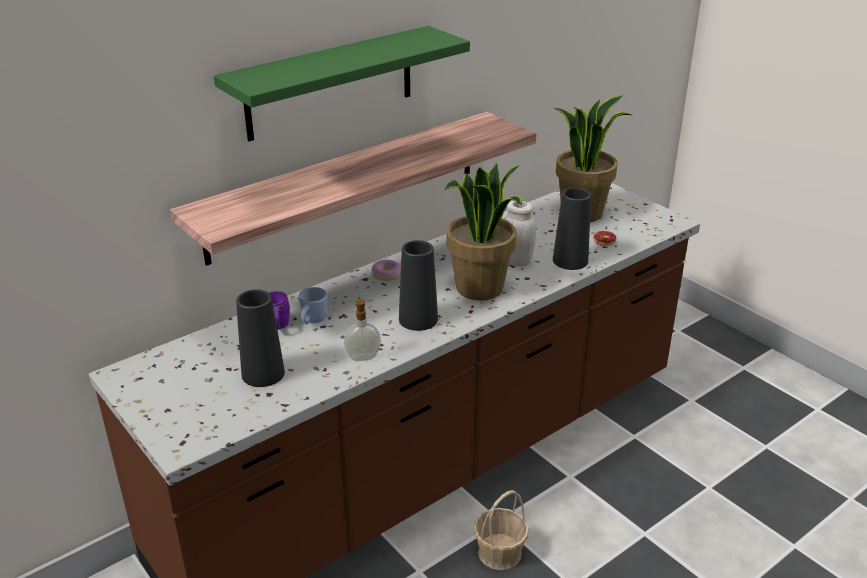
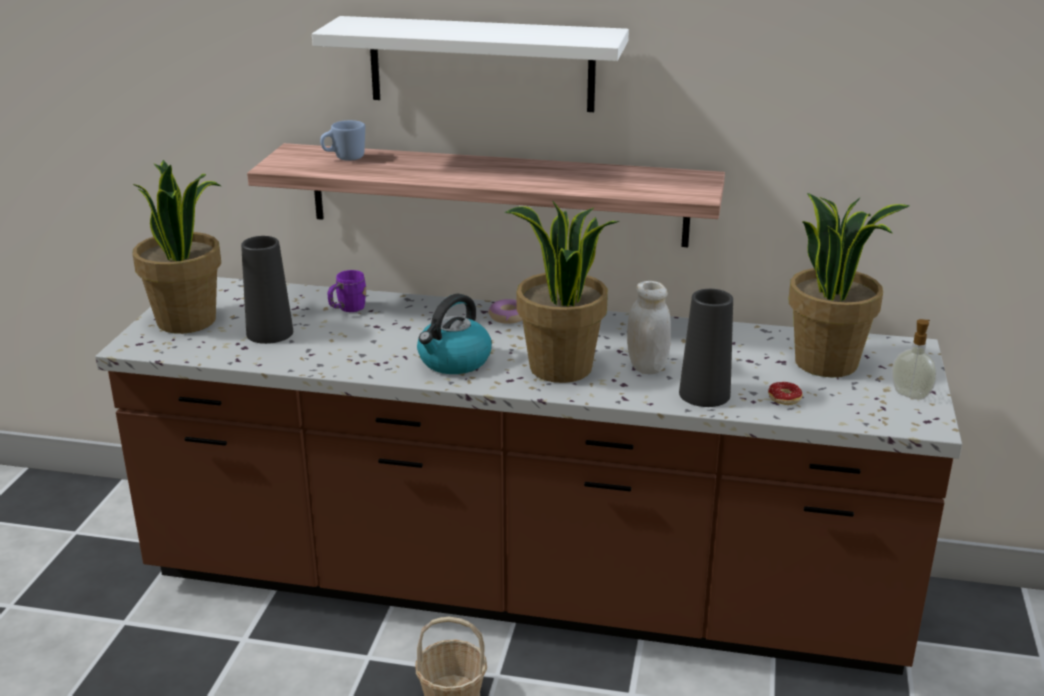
camera: 50 degrees right, 5 degrees down
green shelf [214,26,470,141] -> white shelf [312,16,629,112]
blue mug [298,287,327,323] -> blue mug moved to [320,120,365,161]
soap dispenser [344,297,381,361] -> soap dispenser moved to [892,319,937,400]
black vase [399,240,438,331] -> kettle [417,294,492,374]
none -> potted plant [132,160,221,334]

